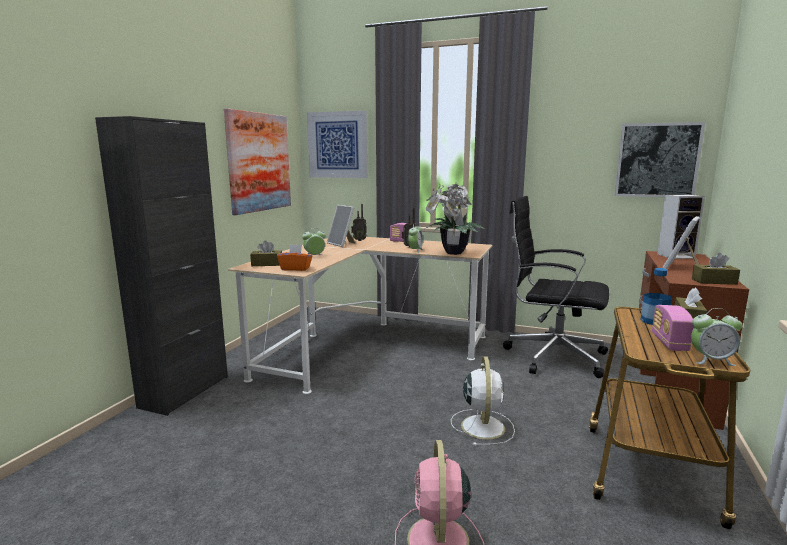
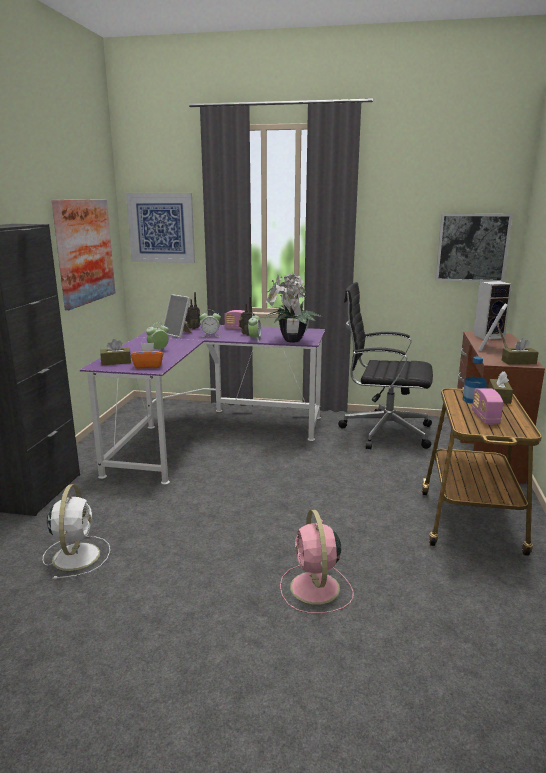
camera: 10 degrees left, 5 degrees up
beige desk [228,237,493,394] -> purple desk [80,324,325,485]
white fan [451,356,515,446] -> white fan moved to [42,484,110,580]
alarm clock [691,308,742,366] -> alarm clock moved to [199,313,221,337]

